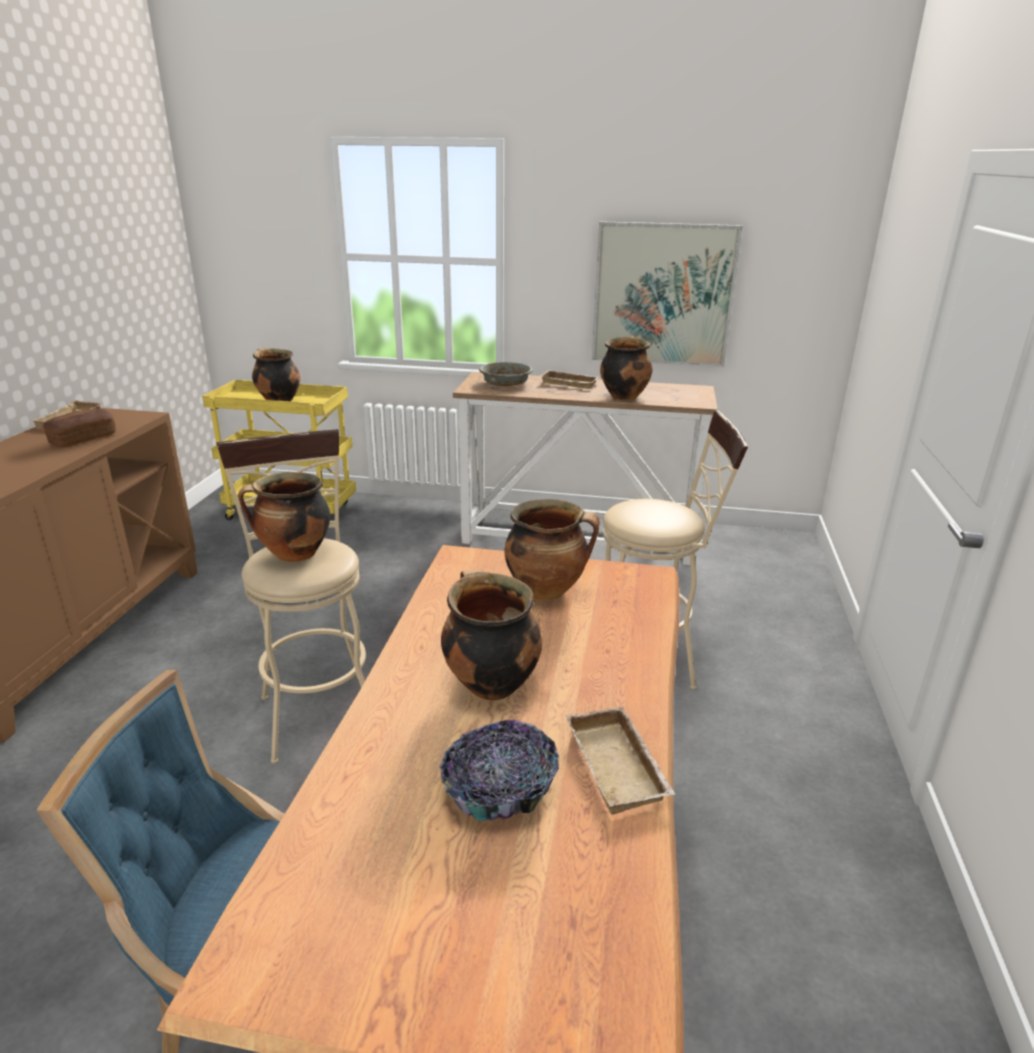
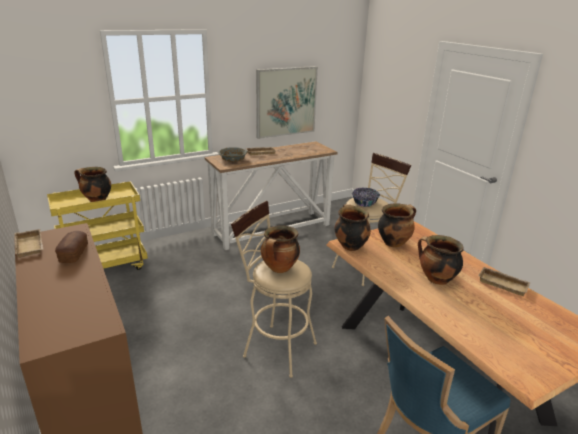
camera: 40 degrees left, 0 degrees up
bowl [440,720,559,821] -> bowl moved to [352,187,380,207]
cooking pot [600,336,652,400] -> cooking pot moved to [334,204,371,251]

